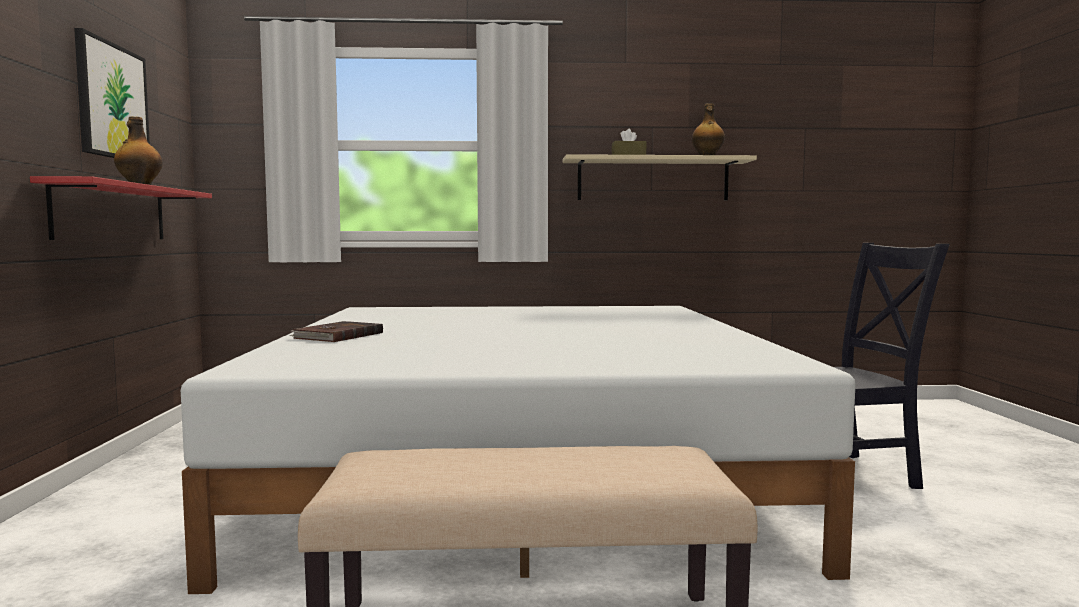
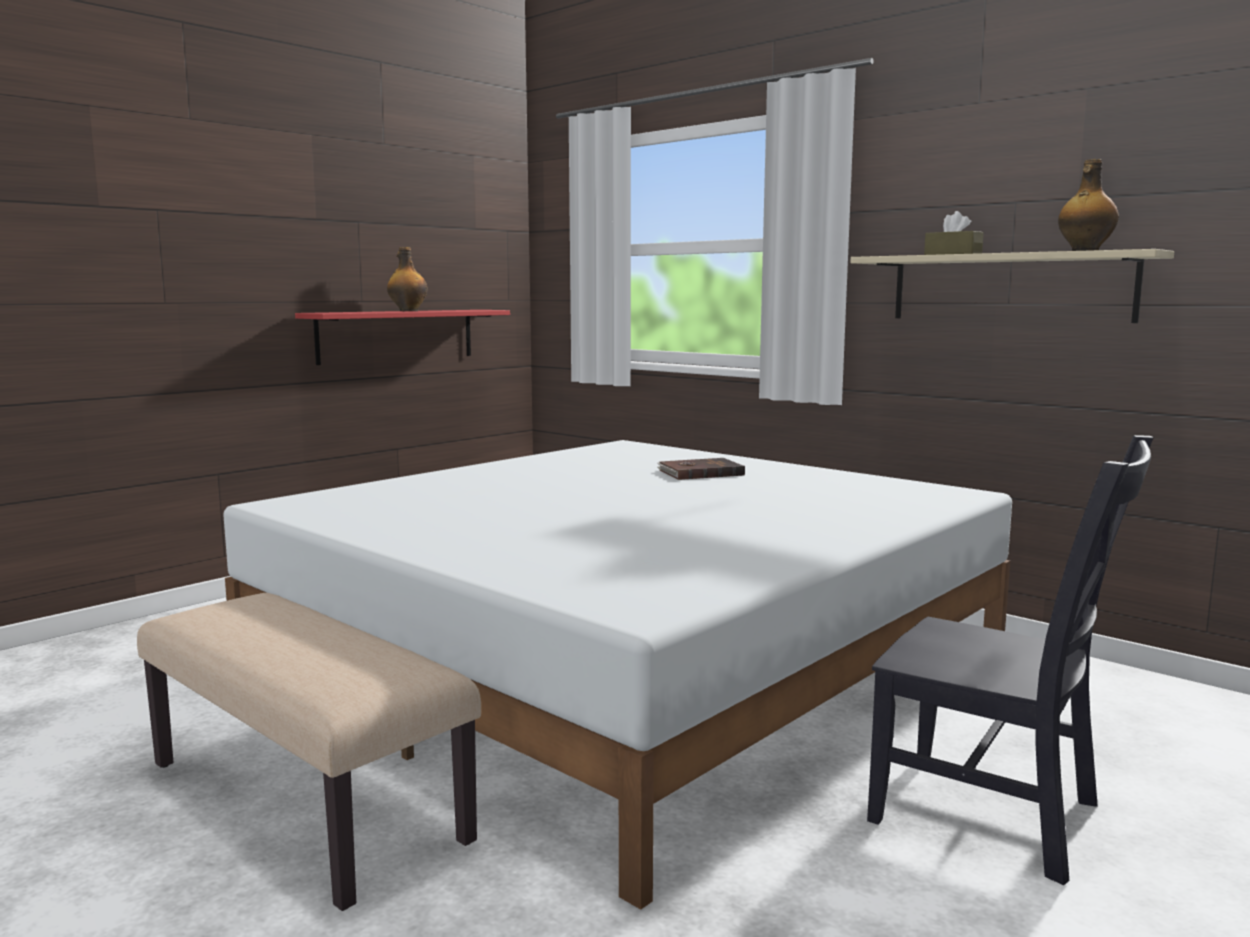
camera: 45 degrees right, 5 degrees up
picture [74,28,150,158] -> none
brown book [289,321,383,342] -> brown book moved to [657,458,745,480]

